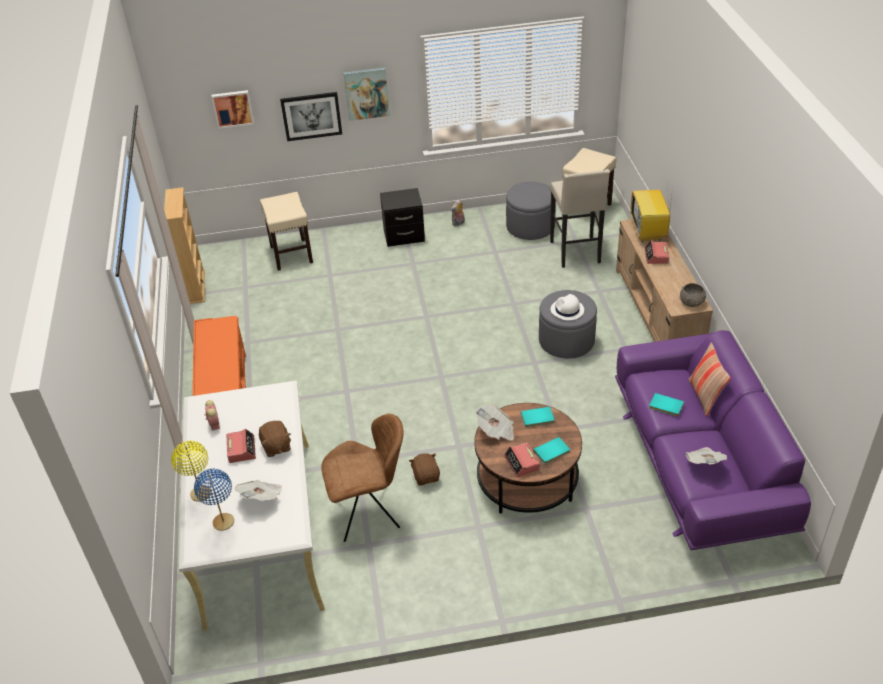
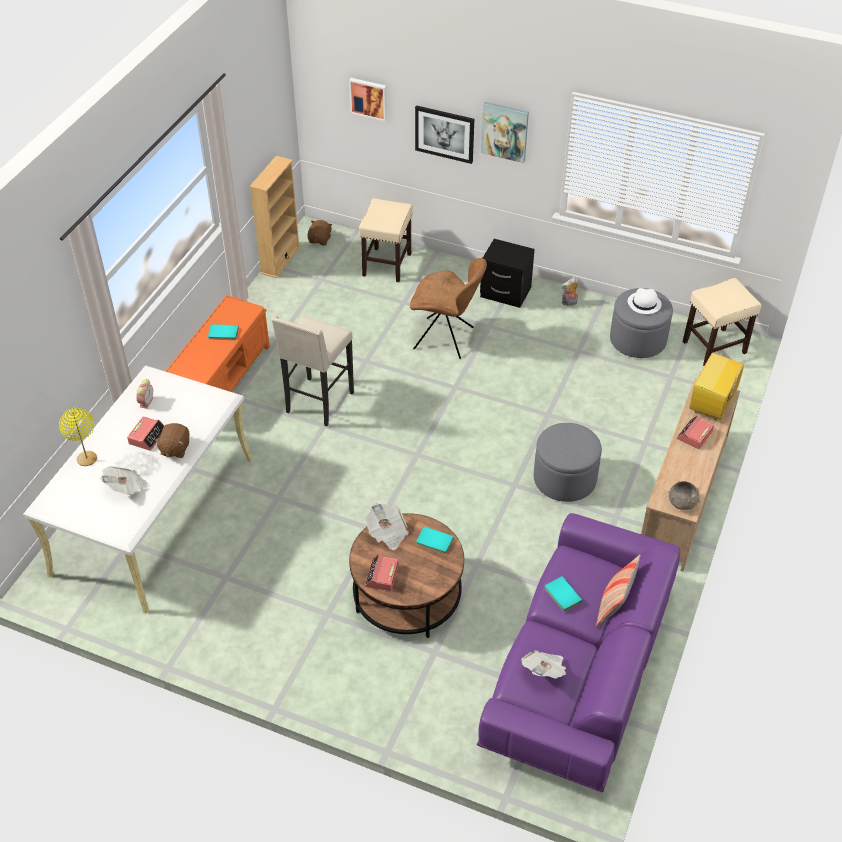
camera: 30 degrees right, 5 degrees up
blue table lamp [194,469,234,531] -> none
brown chair [321,414,404,542] -> brown chair moved to [410,258,487,359]
brown plush toy [409,453,440,486] -> brown plush toy moved to [307,220,332,245]
turquoise book [533,437,570,464] -> turquoise book moved to [208,324,239,340]
beige stool [550,169,610,268] -> beige stool moved to [272,316,354,426]
white hat [551,294,584,320] -> white hat moved to [628,288,662,314]

